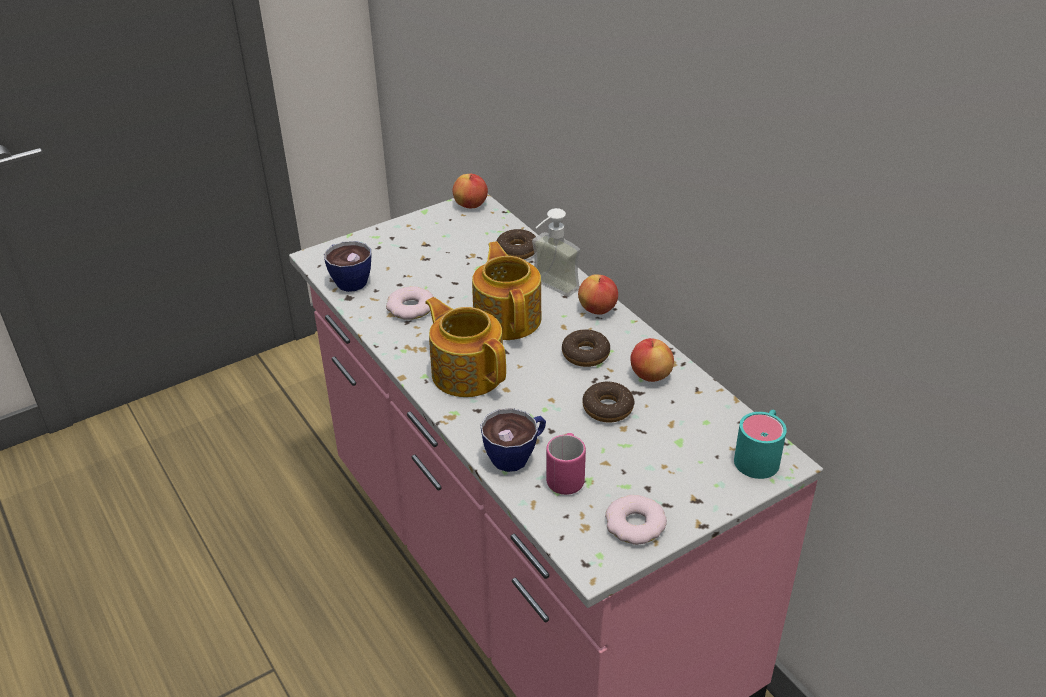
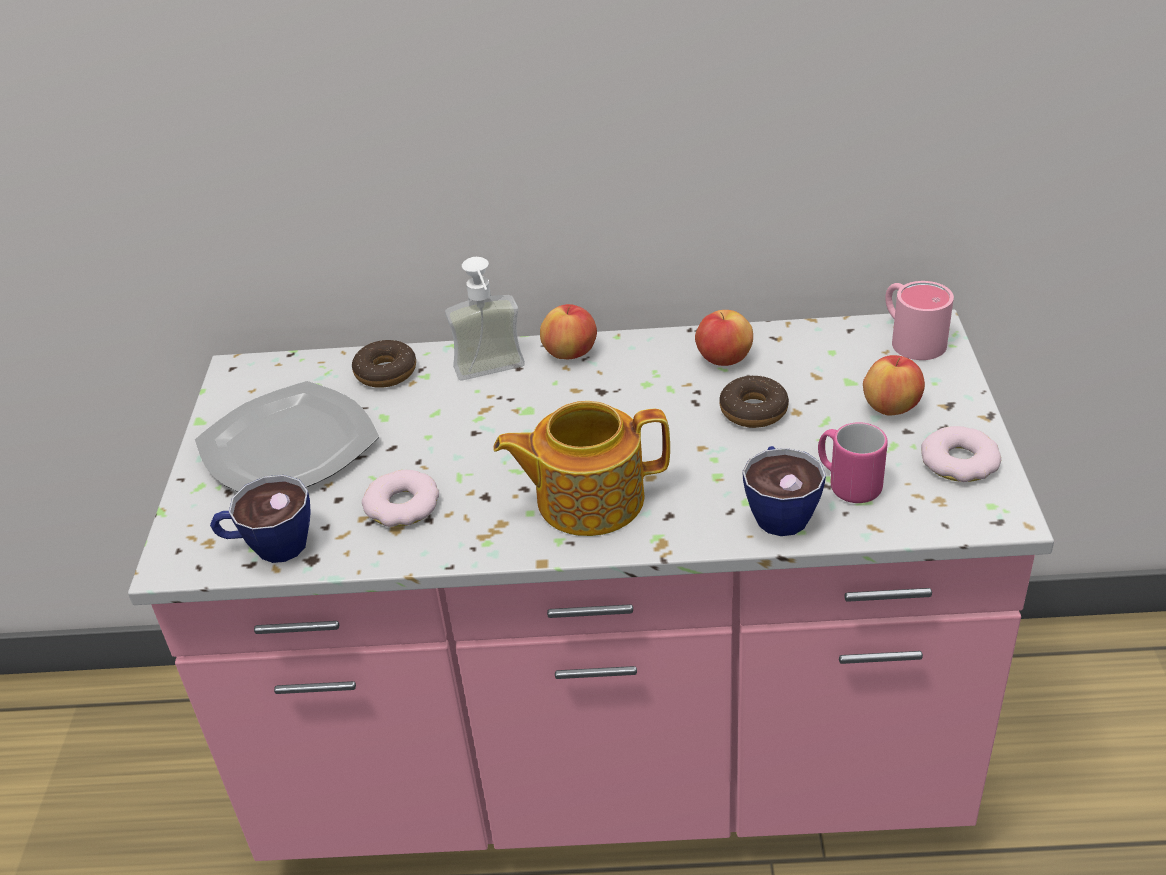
camera: 55 degrees left, 0 degrees up
apple [452,174,488,208] -> apple moved to [863,355,925,416]
teapot [472,241,541,340] -> none
donut [562,329,610,367] -> none
turquoise mug [734,410,787,479] -> pink mug [885,281,954,360]
none -> plate [195,381,380,492]

